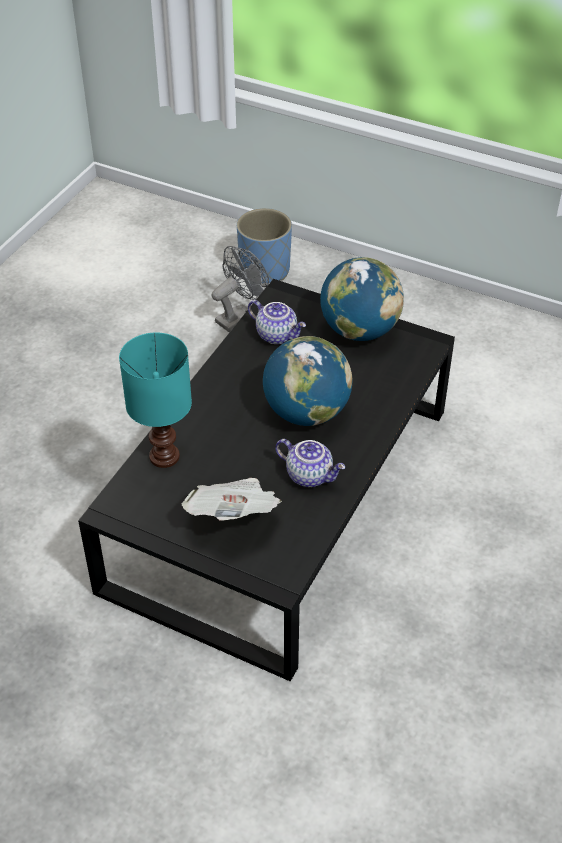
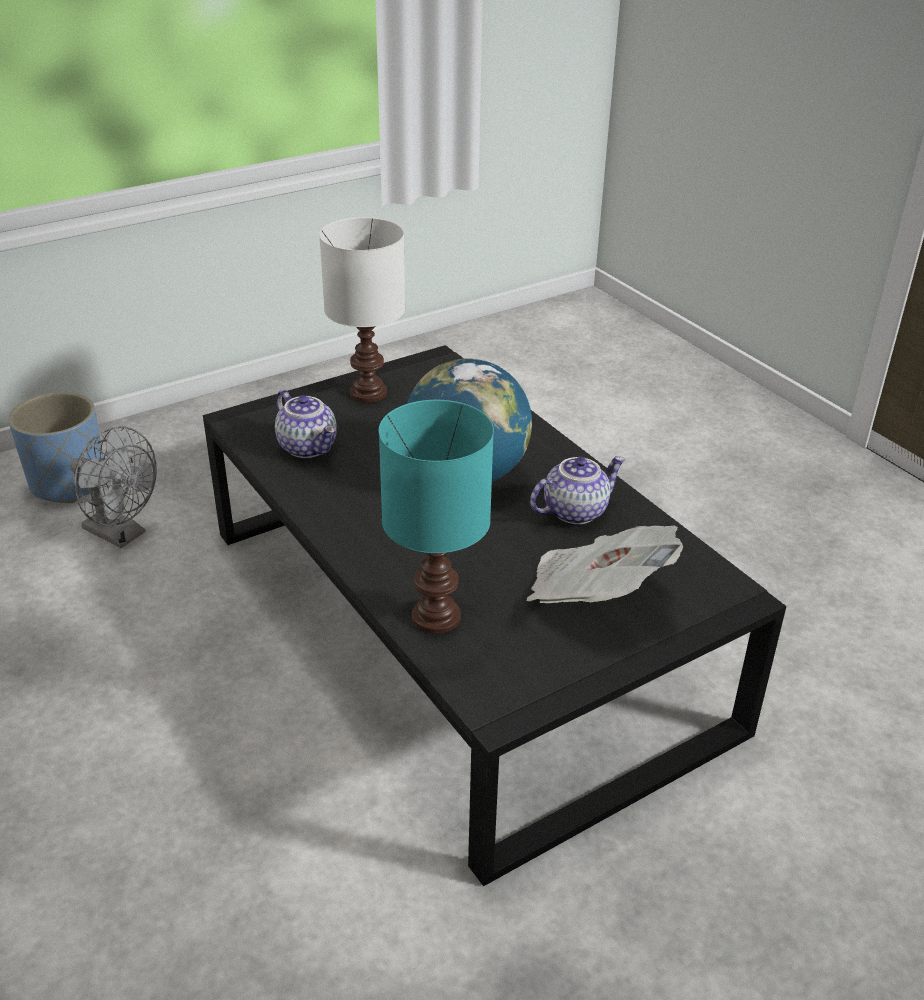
camera: 60 degrees left, 10 degrees down
grey fan [211,246,269,332] -> grey fan turned 135 degrees clockwise [70,426,157,548]
teapot [248,300,306,344] -> teapot turned 75 degrees clockwise [275,390,337,458]
globe [320,257,404,341] -> white table lamp [319,217,405,403]

